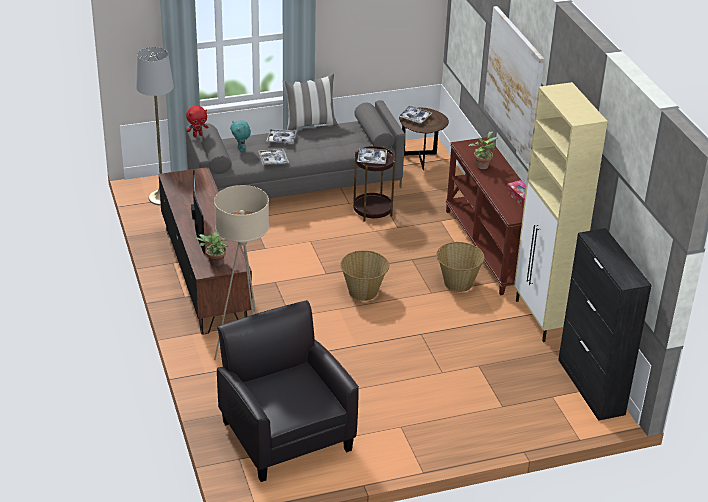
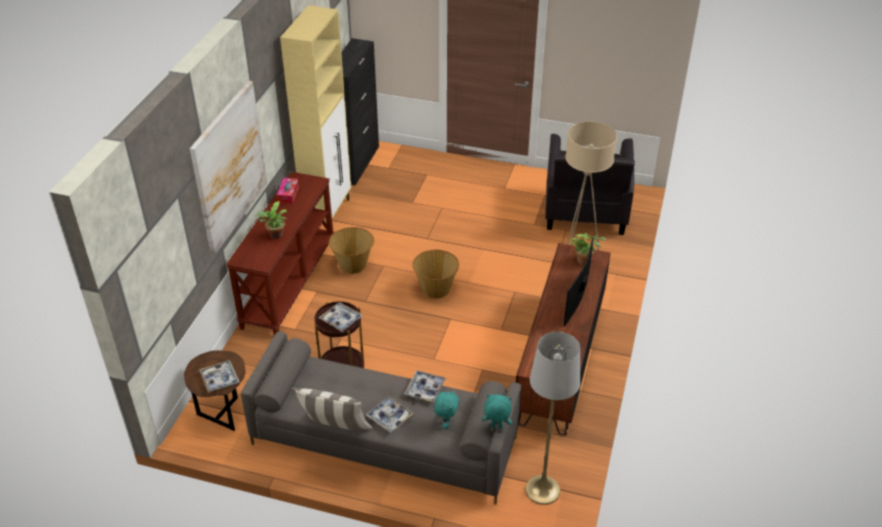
camera: 145 degrees left, 5 degrees up
red plush toy [186,106,208,137] -> turquoise plush toy [482,394,512,429]

